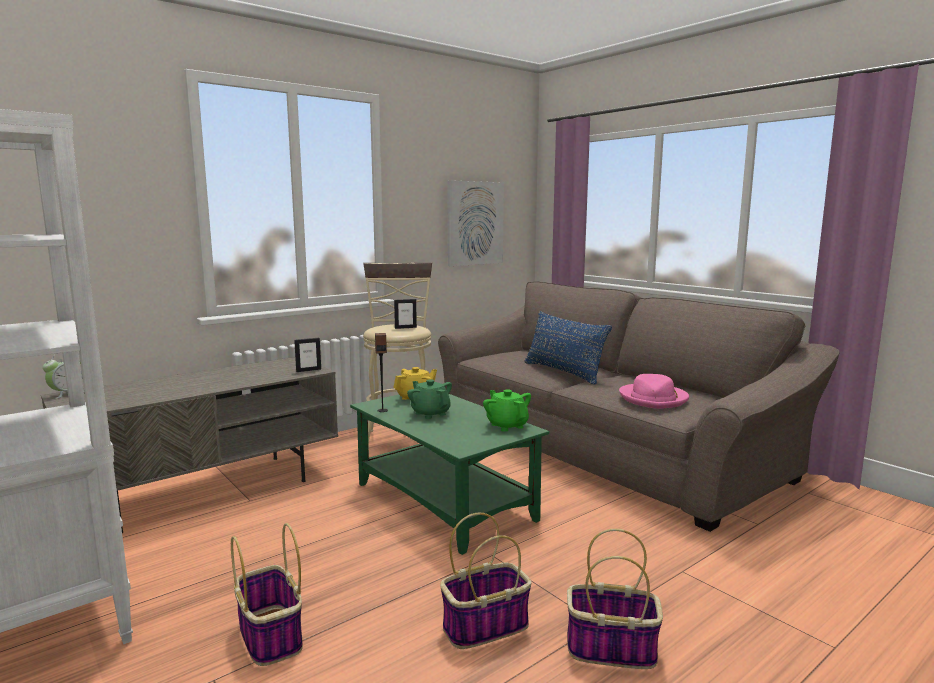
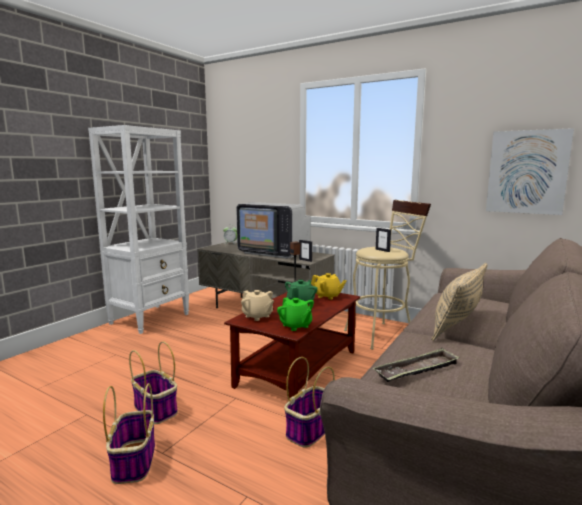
camera: 70 degrees right, 0 degrees up
basket [231,523,303,666] -> basket moved to [284,357,335,448]
green coffee table [350,394,549,555] -> brown coffee table [224,289,360,399]
green teapot [483,390,531,432] -> green teapot turned 105 degrees clockwise [277,298,314,331]
blue pillow [525,311,612,385] -> beige pillow [431,263,487,341]
pink hat [619,374,689,409] -> tray [373,348,460,382]
none -> television [237,202,311,258]
none -> beige teapot [241,290,274,321]

